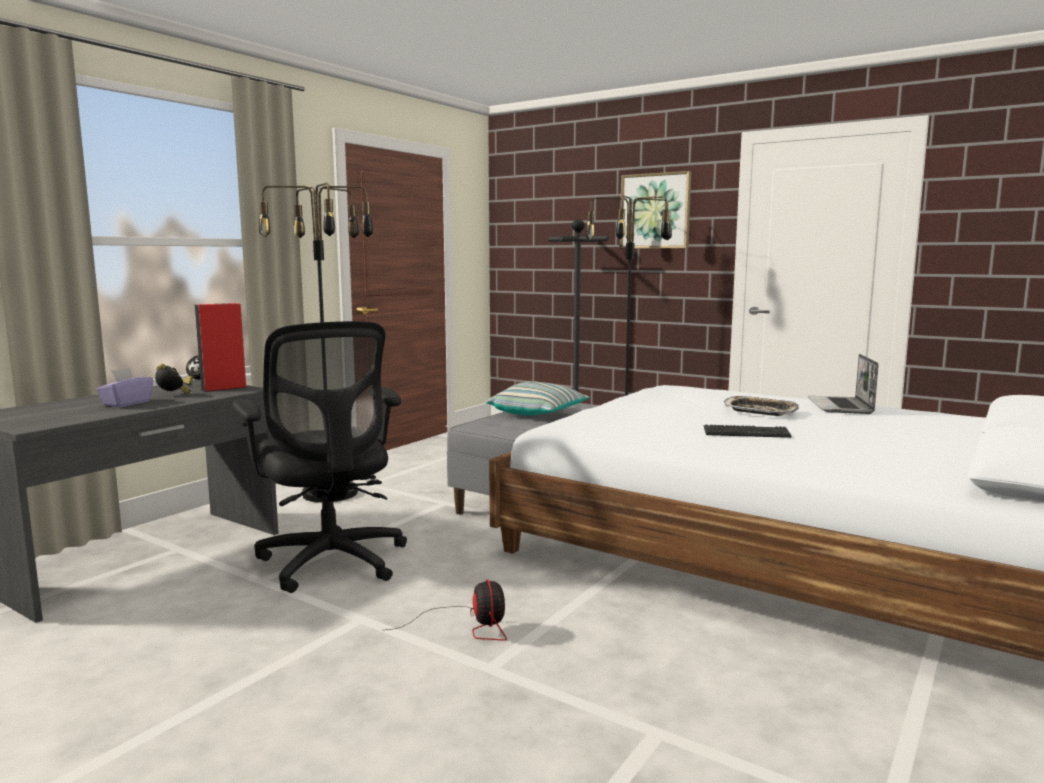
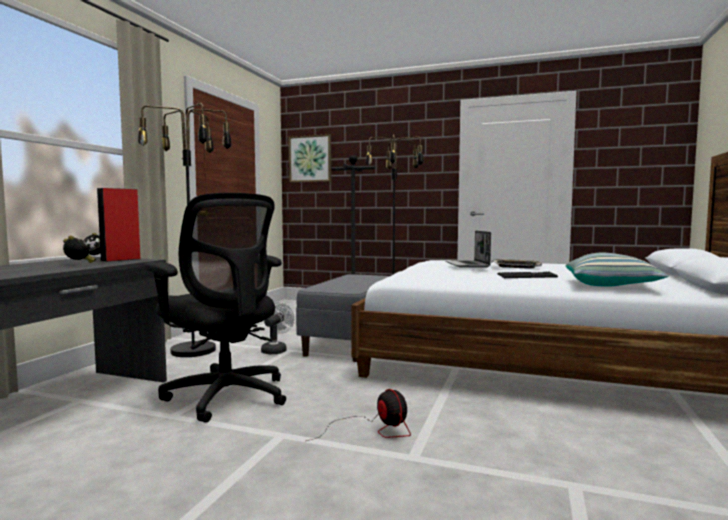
camera: 15 degrees left, 5 degrees down
purple tissue box [97,368,153,407] -> none
pillow [486,381,590,415] -> pillow moved to [565,253,669,287]
picture [620,171,691,249] -> picture moved to [289,134,331,182]
laptop [808,354,878,414] -> laptop moved to [444,230,491,268]
none -> white fan [261,302,294,354]

